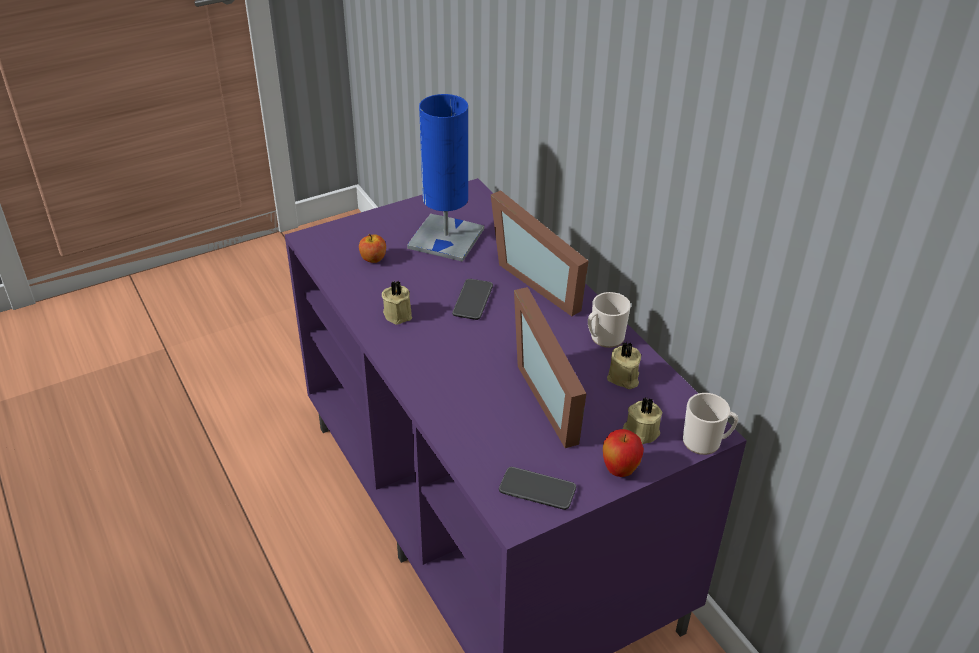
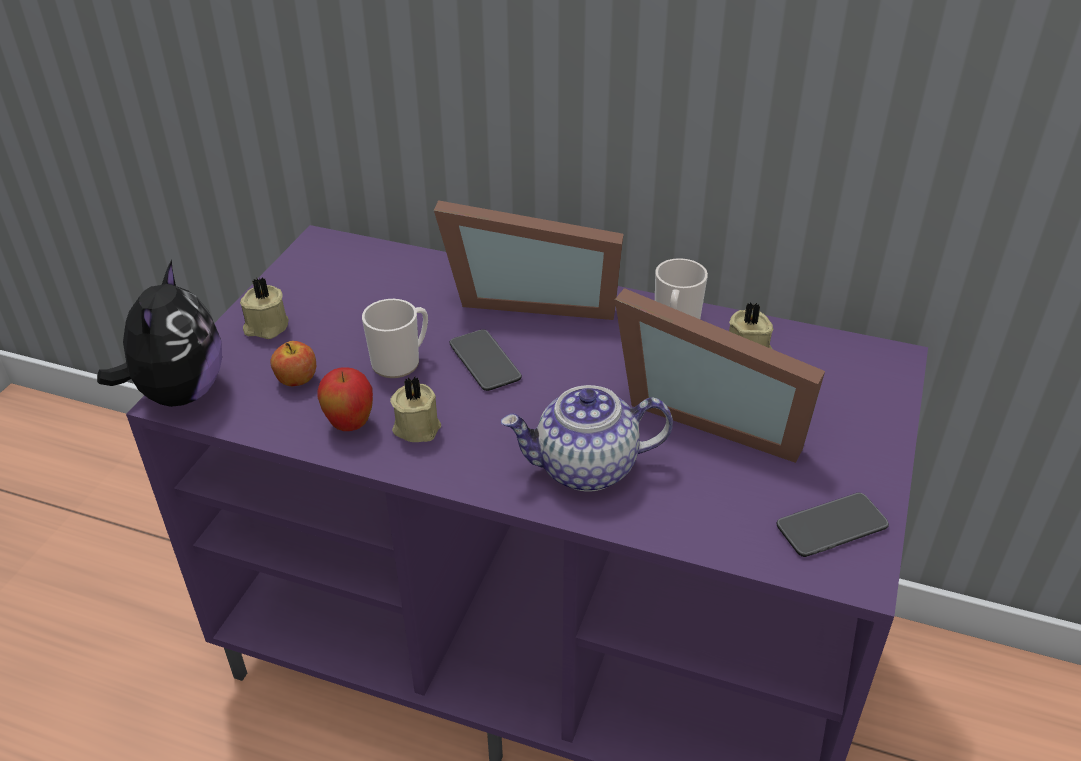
camera: 40 degrees left, 0 degrees up
blue table lamp [407,94,484,262] -> none
apple [603,429,644,477] -> apple moved to [317,367,373,431]
beige candle [623,397,663,444] -> beige candle moved to [240,277,289,339]
mug [683,393,739,455] -> mug moved to [362,299,428,378]
none -> plush toy [97,260,222,407]
none -> teapot [501,385,673,492]

